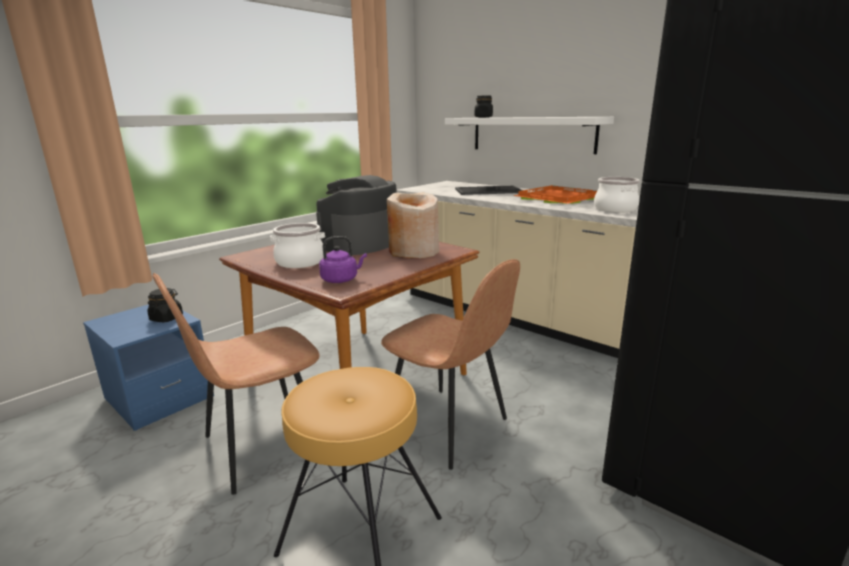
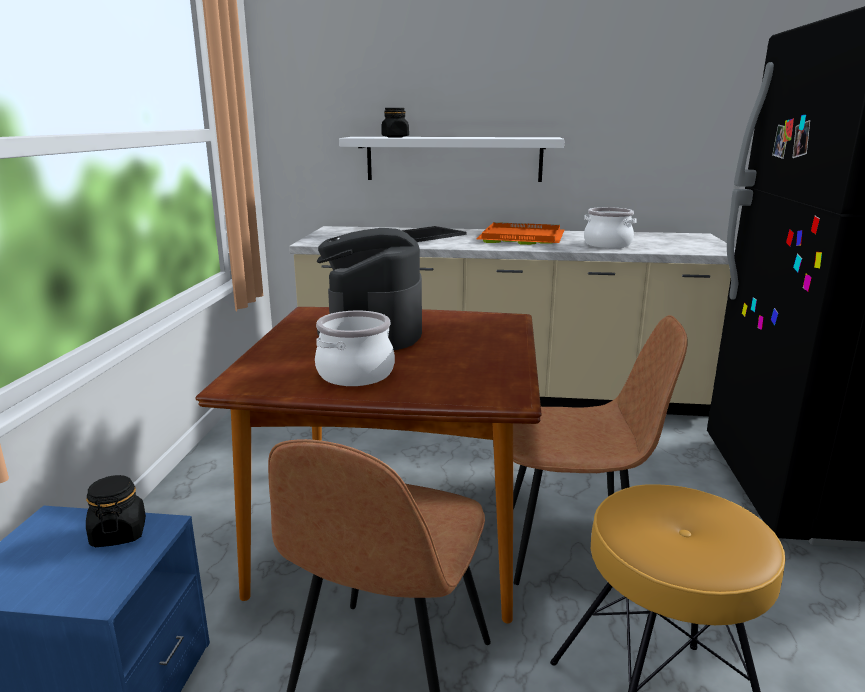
camera: 35 degrees left, 0 degrees up
purple kettle [319,236,367,283] -> none
beige vase [387,192,439,258] -> none

